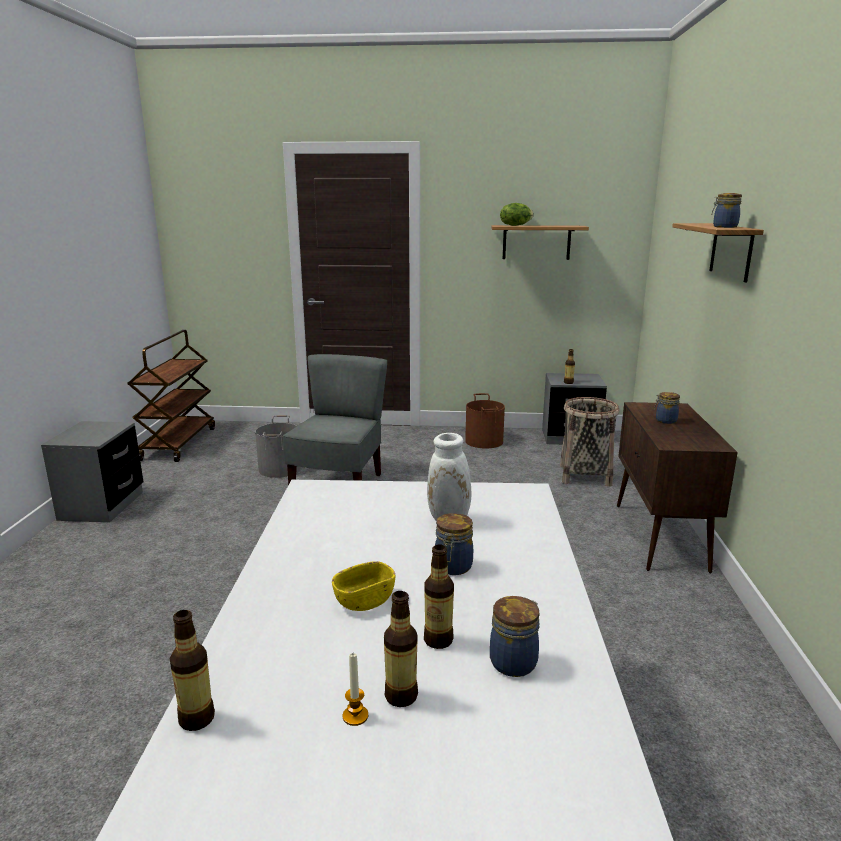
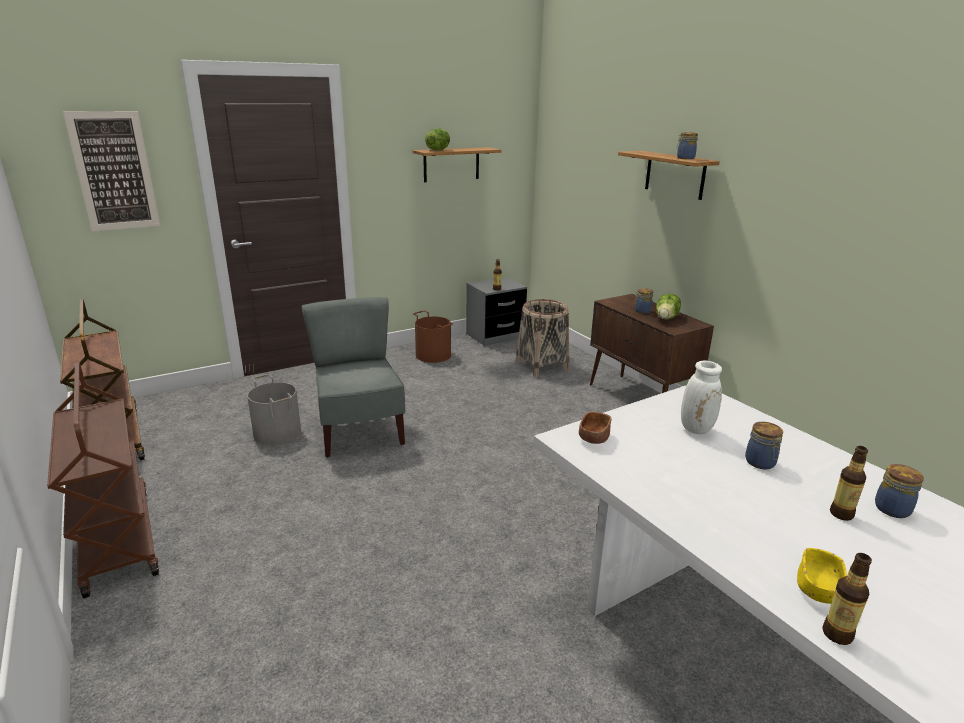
camera: 35 degrees left, 5 degrees up
grey nightstand [41,421,143,523] -> brown cart [47,362,159,598]
yellow bowl [332,561,395,611] -> yellow bowl moved to [797,548,847,604]
candle [343,653,368,726] -> none
bottle [384,591,418,707] -> none
none -> picture [63,111,160,231]
none -> brown bowl [579,412,612,444]
none -> lettuce [656,294,681,320]

